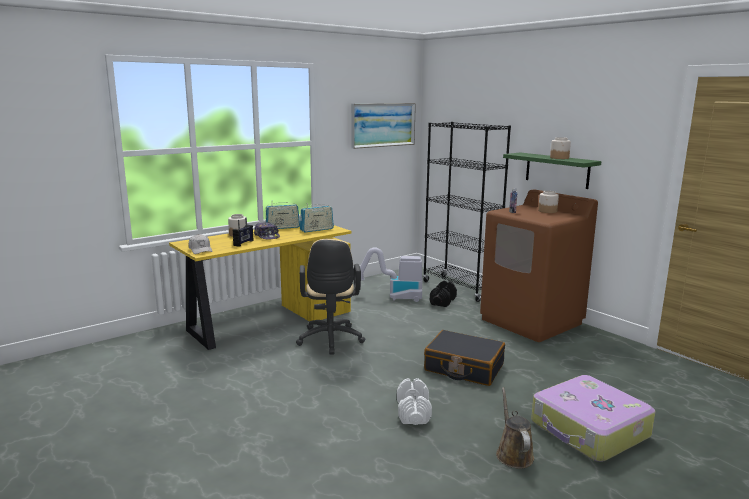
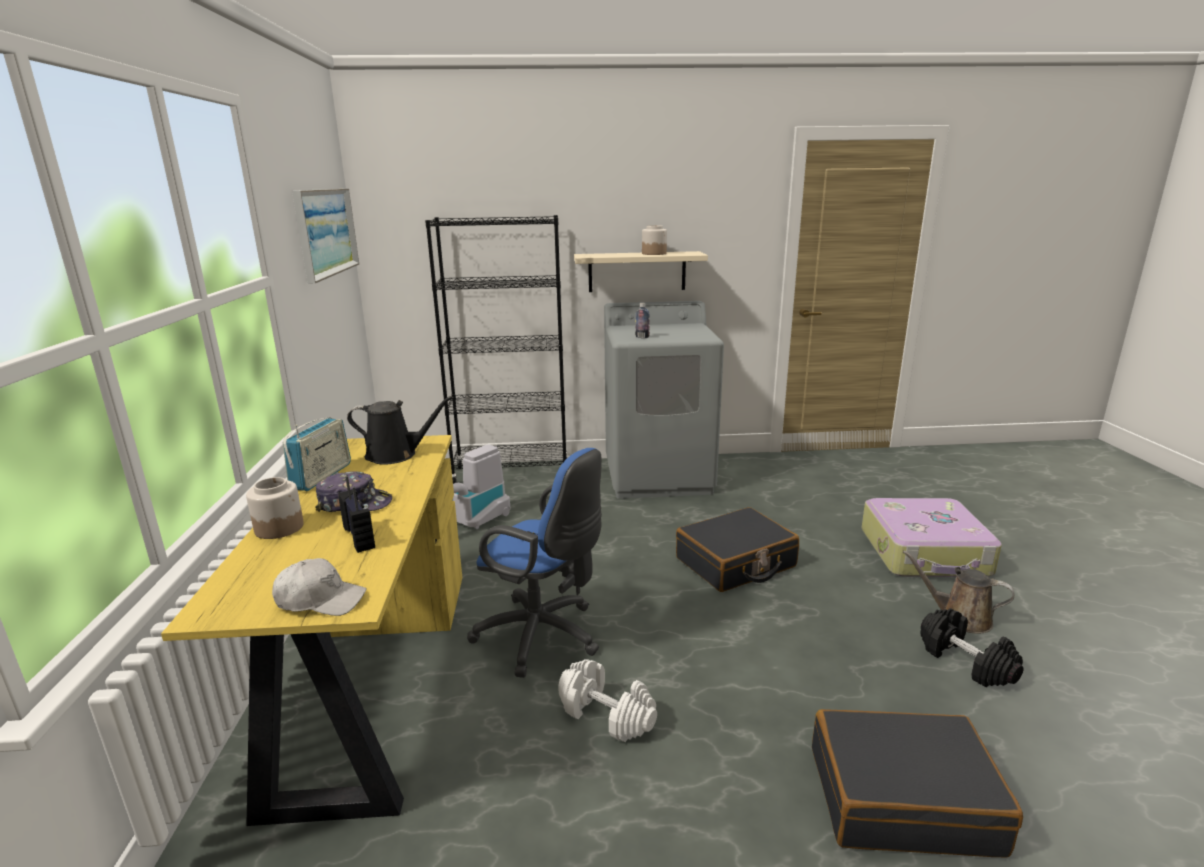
camera: 55 degrees left, 5 degrees up
beige office chair [296,239,365,355] -> blue office chair [467,448,602,678]
radio [300,204,334,232] -> black watering can [347,396,453,465]
white dumbbell [397,378,432,425] -> white dumbbell moved to [558,659,657,742]
black dumbbell [430,280,457,307] -> black dumbbell moved to [920,608,1024,687]
brown washing machine [480,189,598,342] -> grey washing machine [604,301,724,499]
green shelf [503,152,602,189] -> beige shelf [574,251,708,292]
jar [538,191,559,213] -> none
none -> black suitcase [812,709,1023,857]

